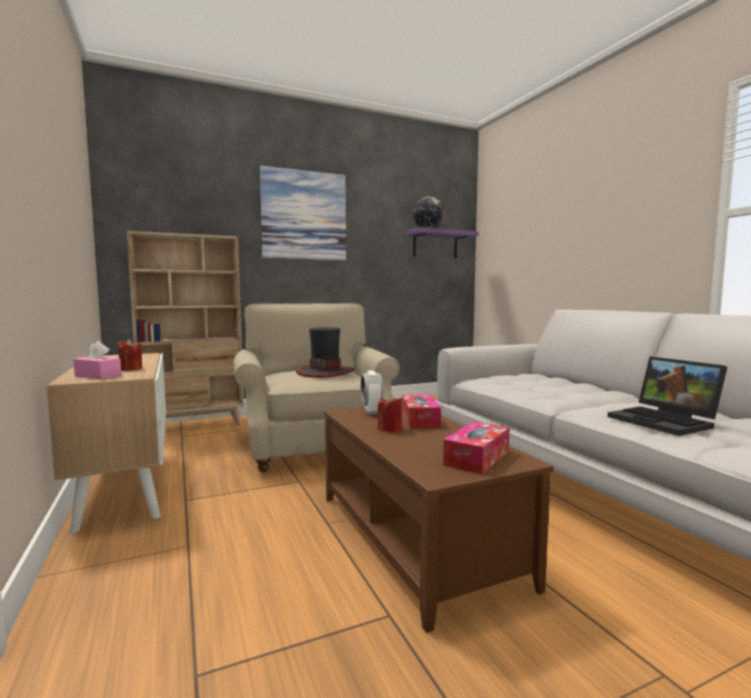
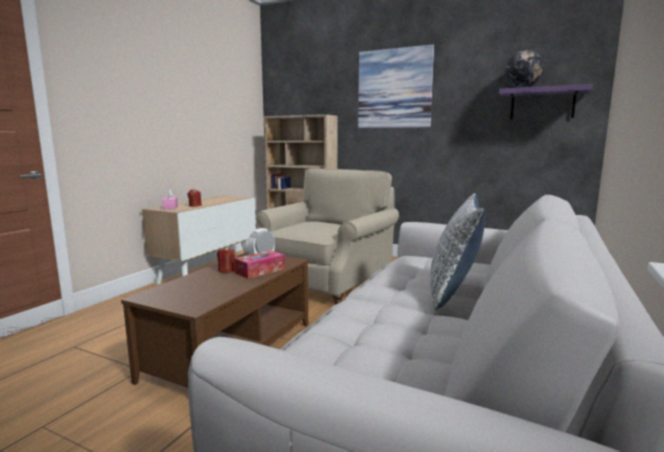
camera: 50 degrees right, 5 degrees up
hat [296,327,355,378] -> none
tissue box [443,422,510,474] -> none
laptop [607,356,727,436] -> none
none -> pillow [430,193,485,310]

